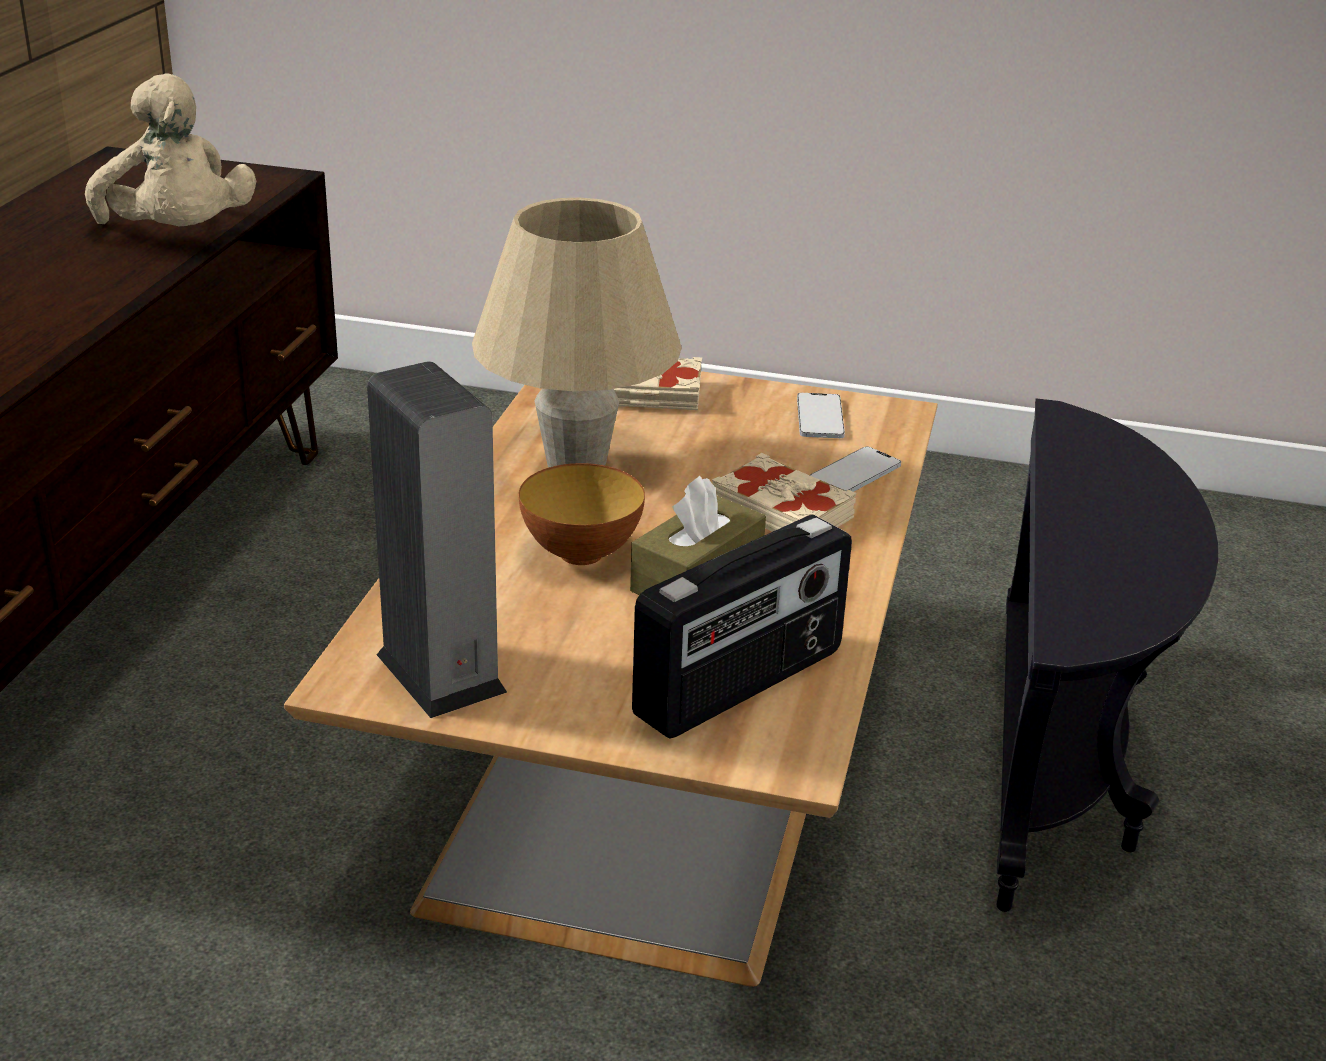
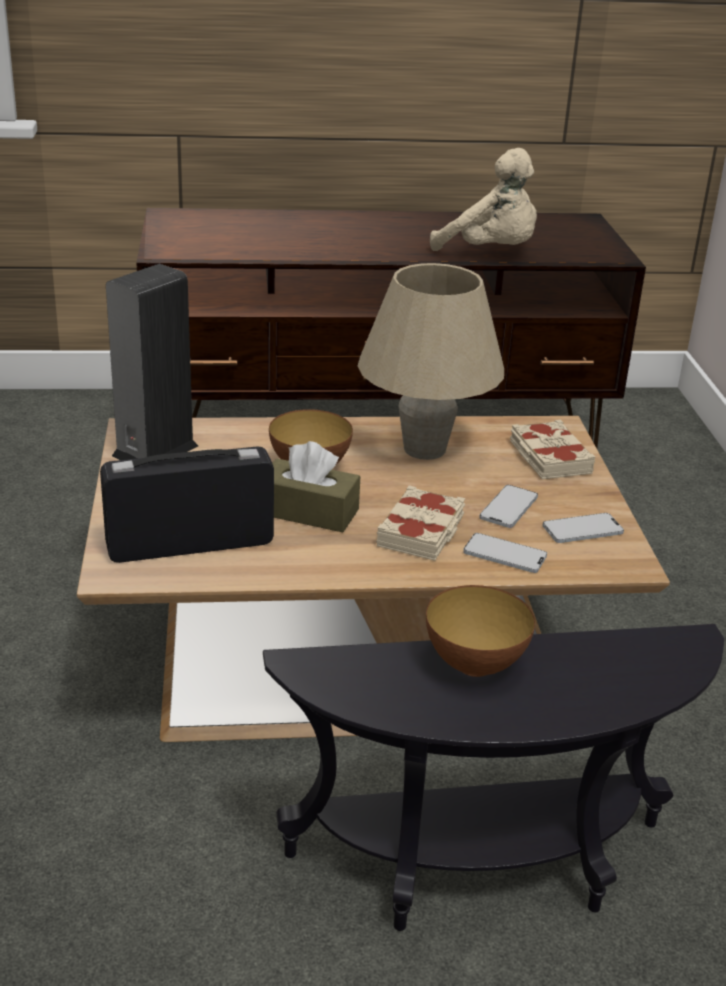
camera: 70 degrees right, 0 degrees up
beige plush toy [85,73,256,226] -> beige plush toy turned 90 degrees counterclockwise [430,148,537,251]
radio [632,515,852,739] -> radio turned 135 degrees clockwise [100,446,274,563]
none -> bowl [426,585,535,677]
none -> phone [479,485,538,528]

